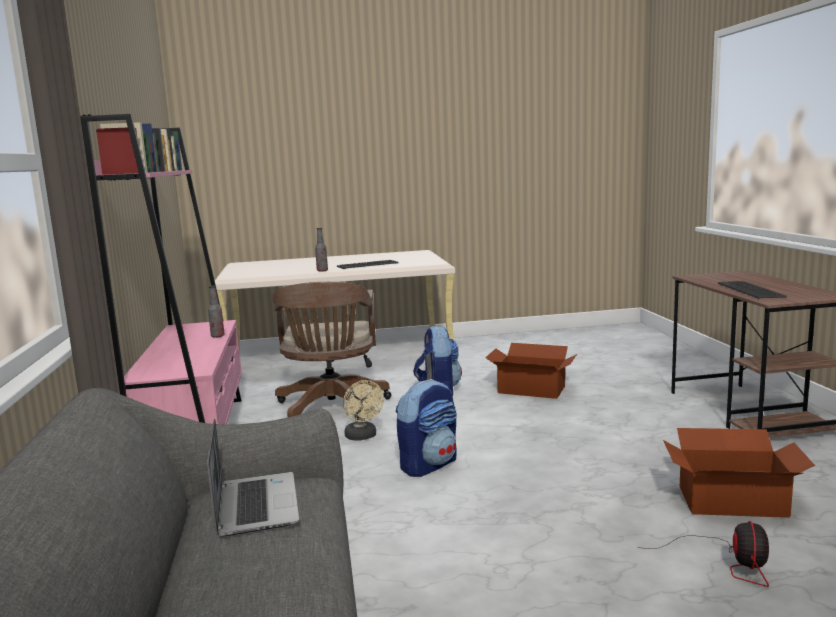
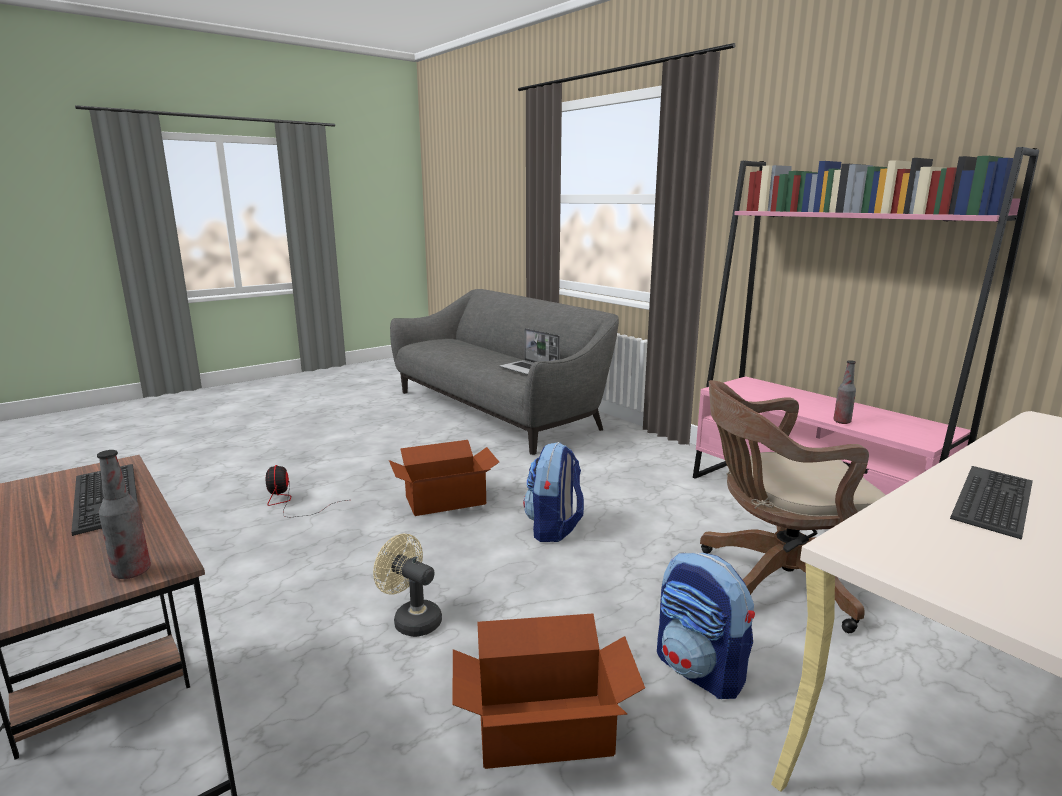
camera: 150 degrees right, 5 degrees up
brown office chair [272,282,391,419] -> brown office chair turned 60 degrees counterclockwise [700,380,886,633]
bottle [315,228,328,272] -> bottle moved to [97,450,151,579]
beige fan [343,380,384,441] -> beige fan moved to [373,534,442,637]
cardboard box [663,428,815,518] -> cardboard box moved to [389,440,499,516]

